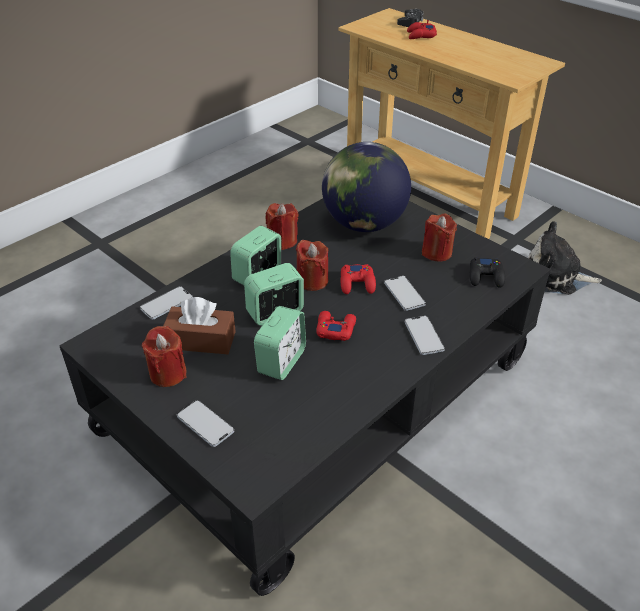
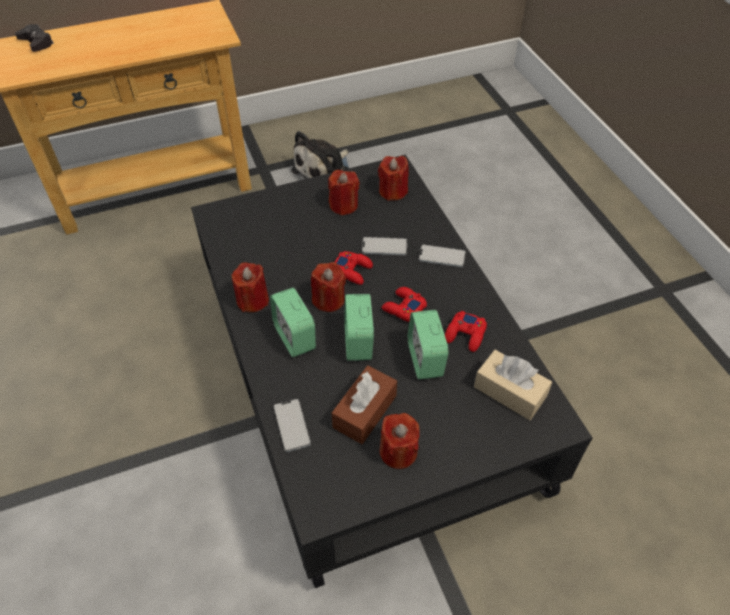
camera: 65 degrees left, 10 degrees up
phone [177,400,234,447] -> none
alarm clock [254,306,306,380] -> alarm clock turned 150 degrees counterclockwise [408,310,448,379]
globe [322,142,411,232] -> none
red game controller [407,20,437,39] -> red game controller moved to [445,311,487,352]
black game controller [470,257,505,288] -> red candle [378,156,409,201]
none -> beige tissue box [474,350,552,420]

